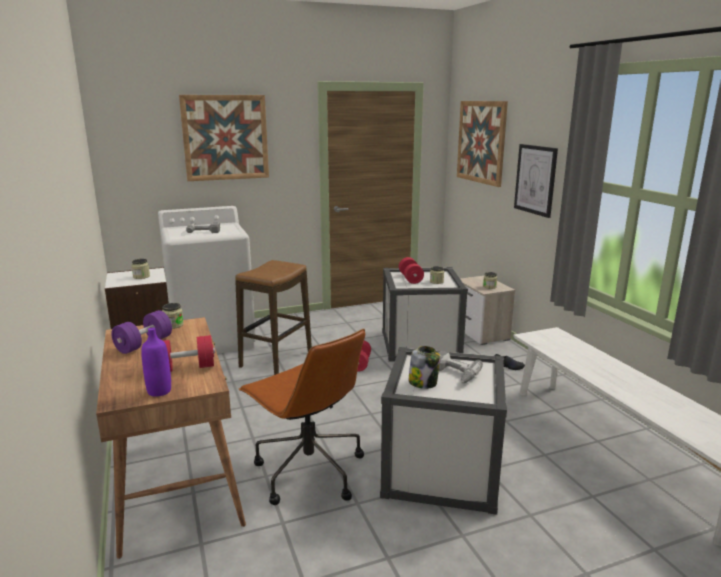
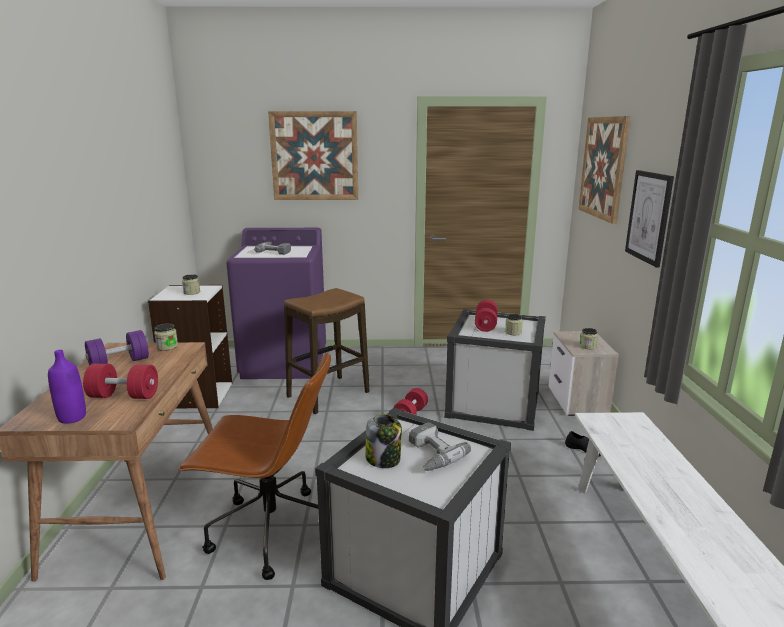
camera: 20 degrees right, 0 degrees up
white washing machine [158,206,256,354] -> purple washing machine [226,228,326,379]
brown office chair [239,329,365,505] -> brown office chair turned 60 degrees counterclockwise [177,352,331,580]

